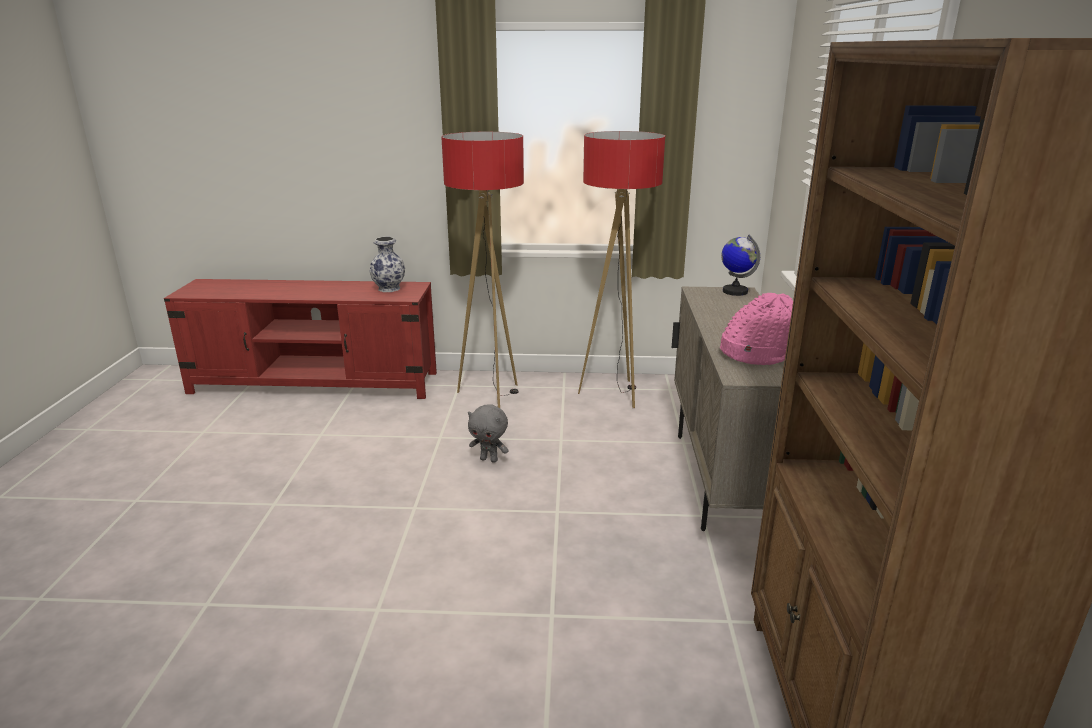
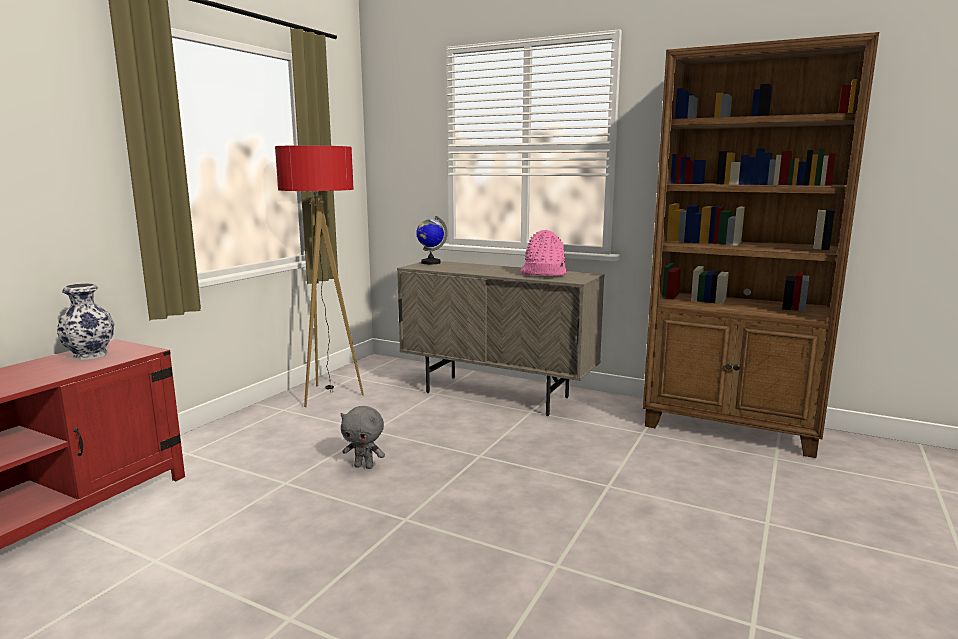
camera: 65 degrees left, 10 degrees down
floor lamp [441,132,524,408] -> none
grey plush toy [468,404,509,463] -> grey plush toy turned 60 degrees clockwise [341,406,385,469]

